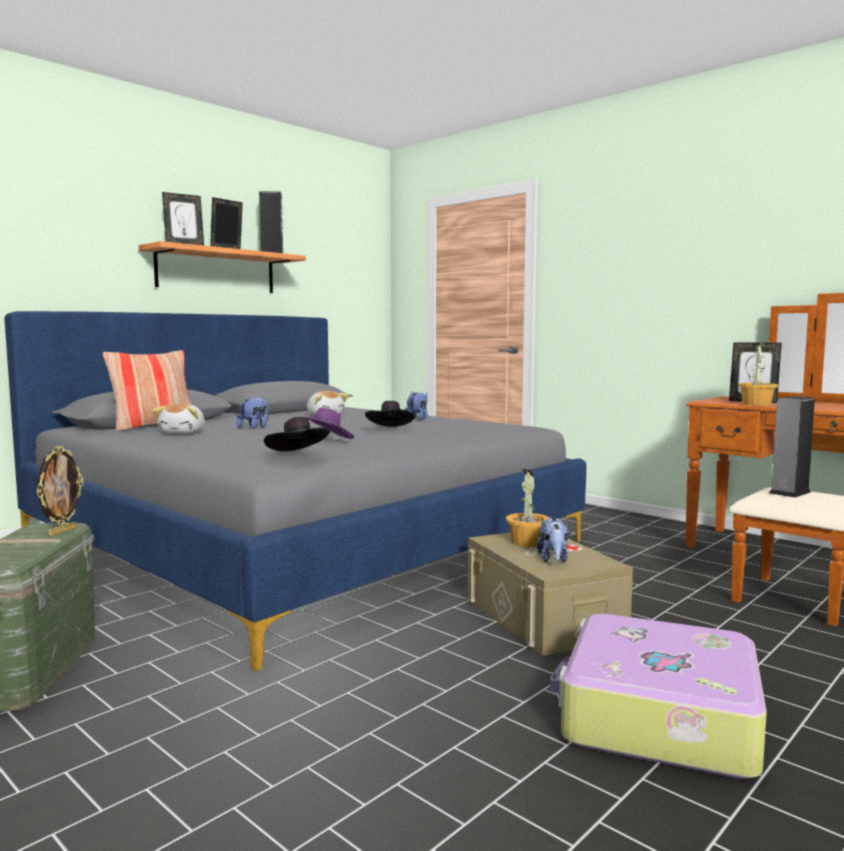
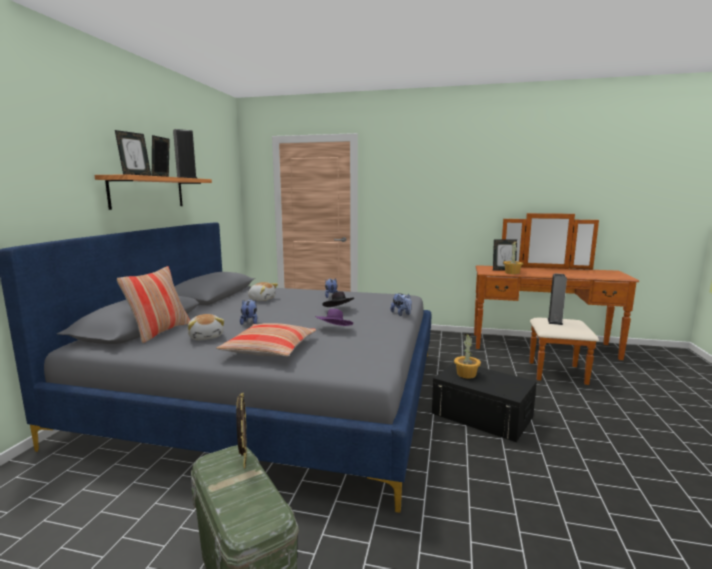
camera: 30 degrees left, 5 degrees up
black hat [264,417,330,451] -> none
beige storage box [468,532,633,656] -> black storage box [432,363,537,442]
plush toy [537,517,568,563] -> plush toy moved to [390,293,412,316]
suitcase [550,614,767,779] -> none
none -> pillow [217,323,316,357]

